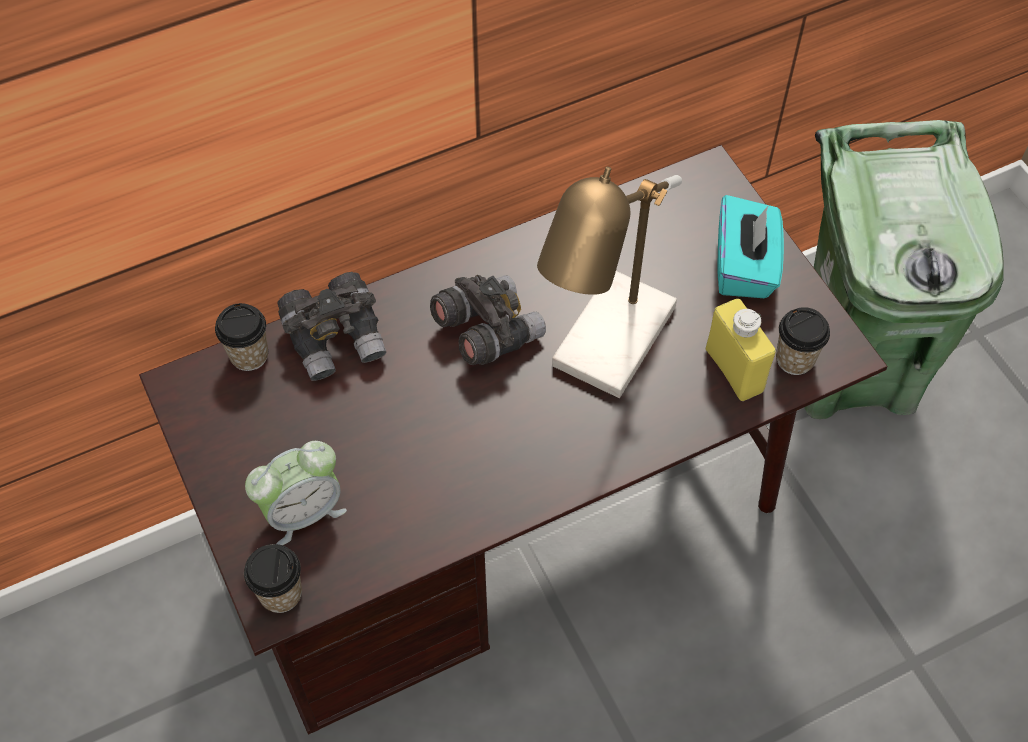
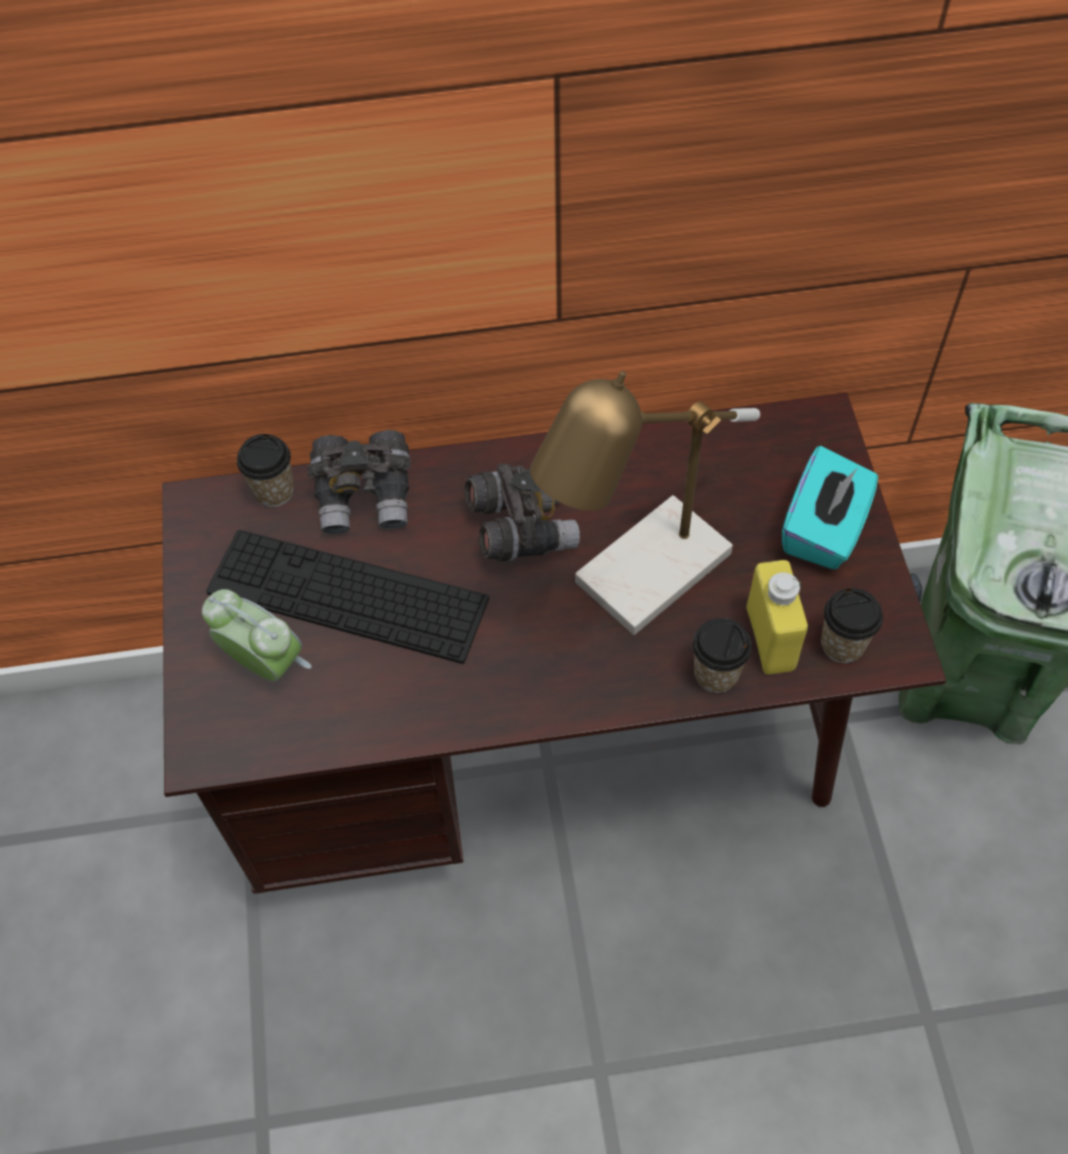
camera: 20 degrees right, 0 degrees up
cup [244,544,302,613] -> cup moved to [692,618,752,693]
alarm clock [245,441,347,545] -> alarm clock turned 135 degrees counterclockwise [202,589,312,681]
none -> keyboard [206,530,489,664]

